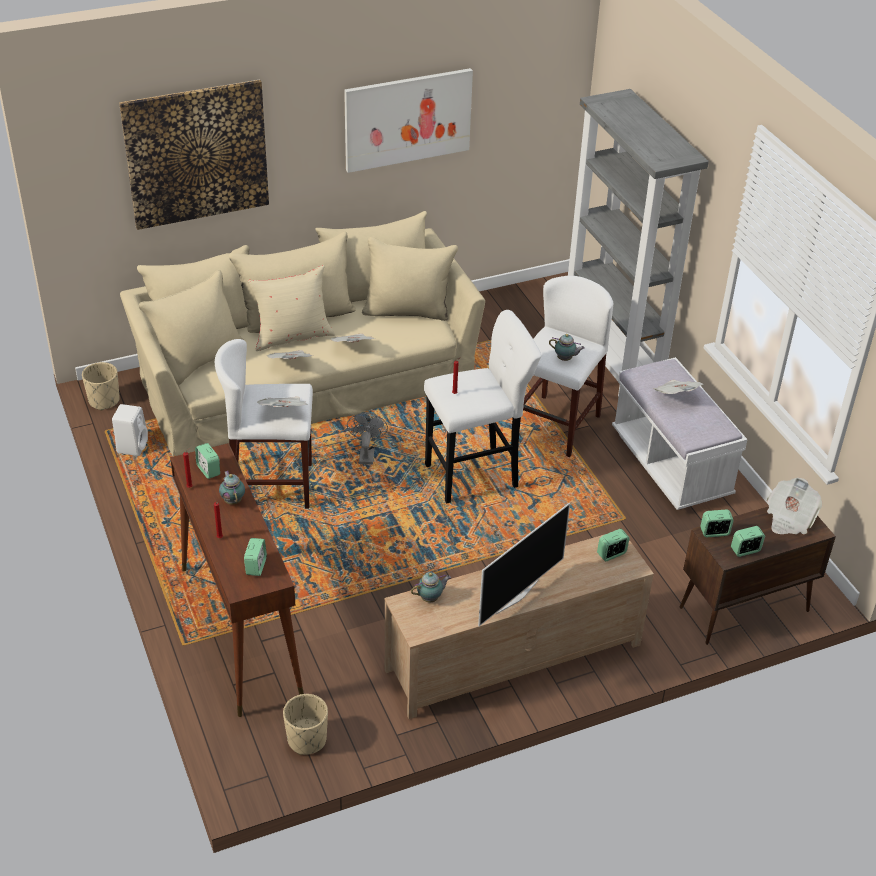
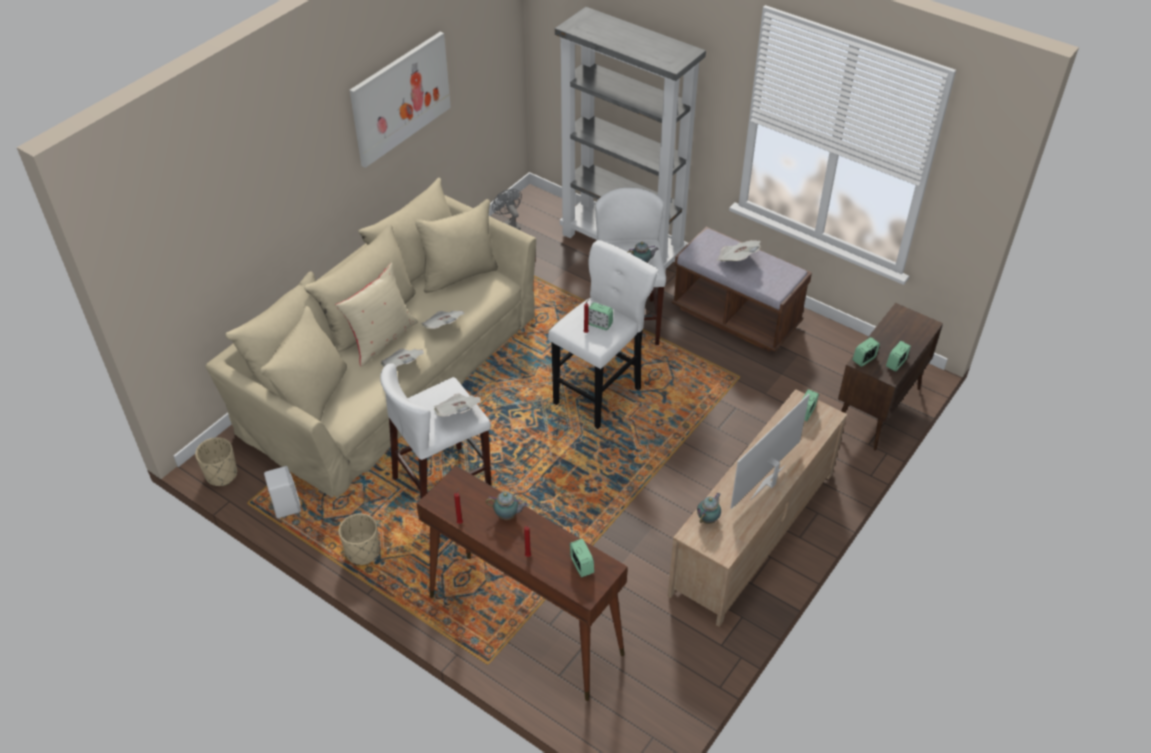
camera: 30 degrees left, 5 degrees up
picture [119,80,269,230] -> none
alarm clock [195,443,220,479] -> alarm clock moved to [588,303,613,330]
teapot [219,471,245,504] -> teapot turned 150 degrees clockwise [486,491,528,520]
beige planter [283,694,328,755] -> beige planter moved to [338,513,379,565]
grey fan [347,412,388,464] -> grey fan moved to [492,189,522,230]
television [478,503,570,626] -> television turned 150 degrees counterclockwise [731,394,810,509]
white bench [612,357,748,510] -> brown bench [672,227,812,352]
newspaper [767,477,822,534] -> none

